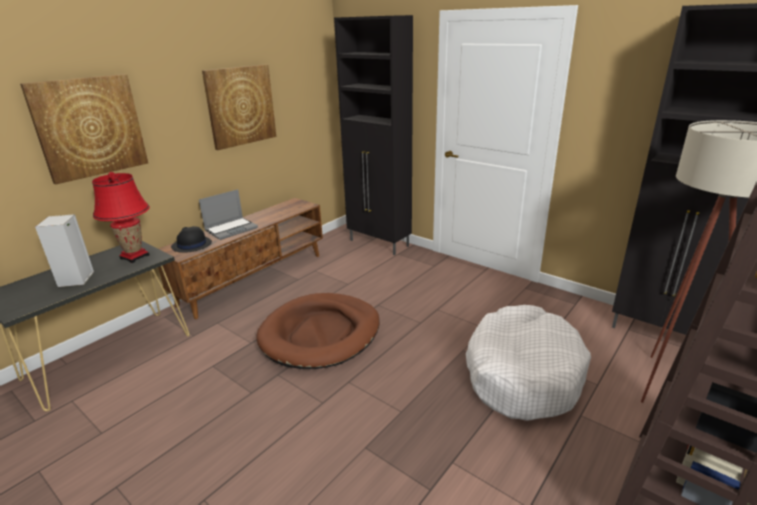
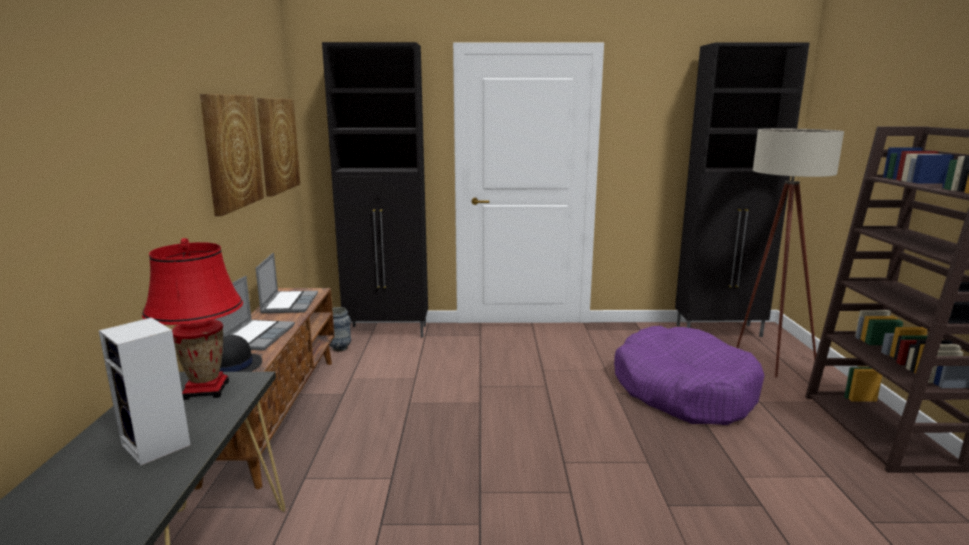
camera: 40 degrees left, 10 degrees down
picture [20,74,148,184] -> picture moved to [257,98,300,197]
brown dog bed [256,293,380,369] -> none
white dog bed [466,305,591,421] -> purple dog bed [614,326,765,425]
none -> laptop [255,253,318,313]
none -> vase [330,307,351,351]

